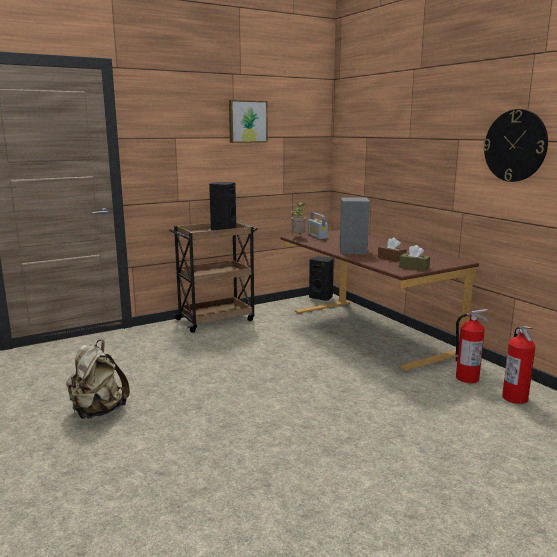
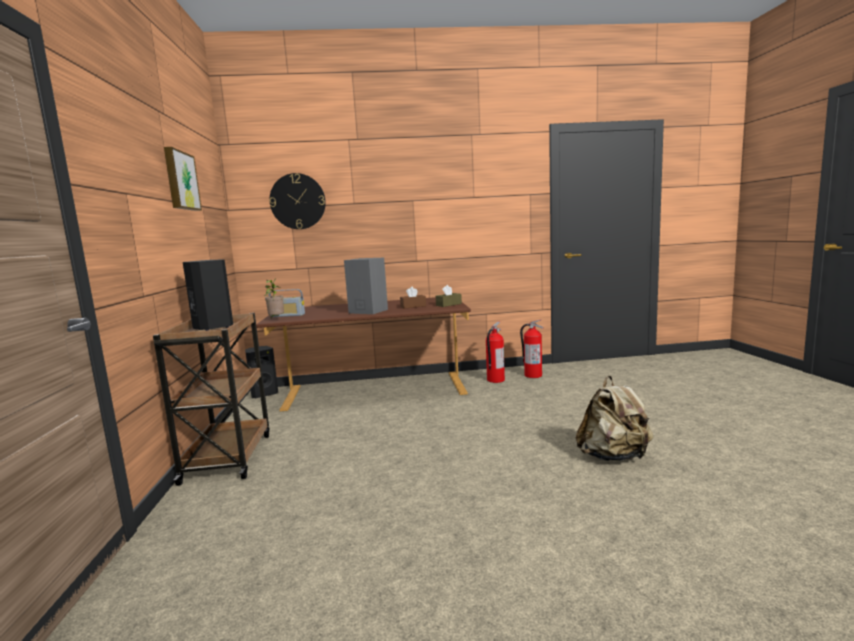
camera: 65 degrees left, 5 degrees down
beige backpack [66,340,130,419] -> beige backpack moved to [576,376,653,461]
wall clock [483,109,548,182] -> wall clock moved to [269,173,326,229]

